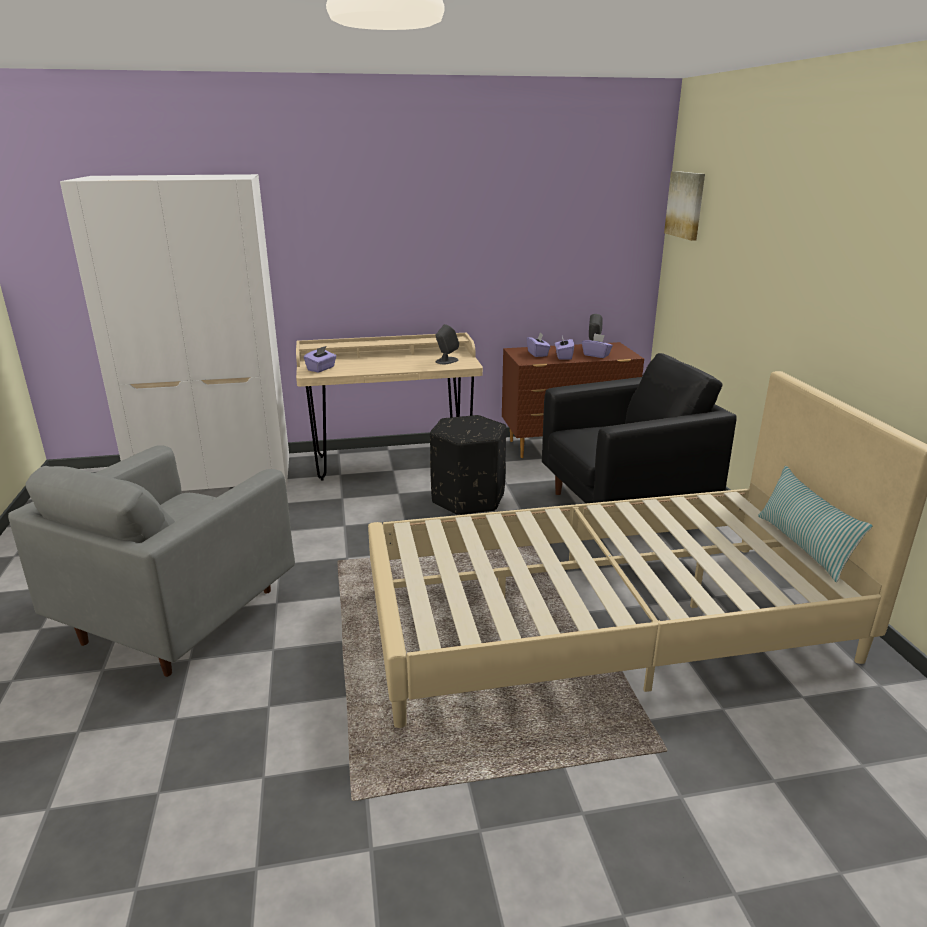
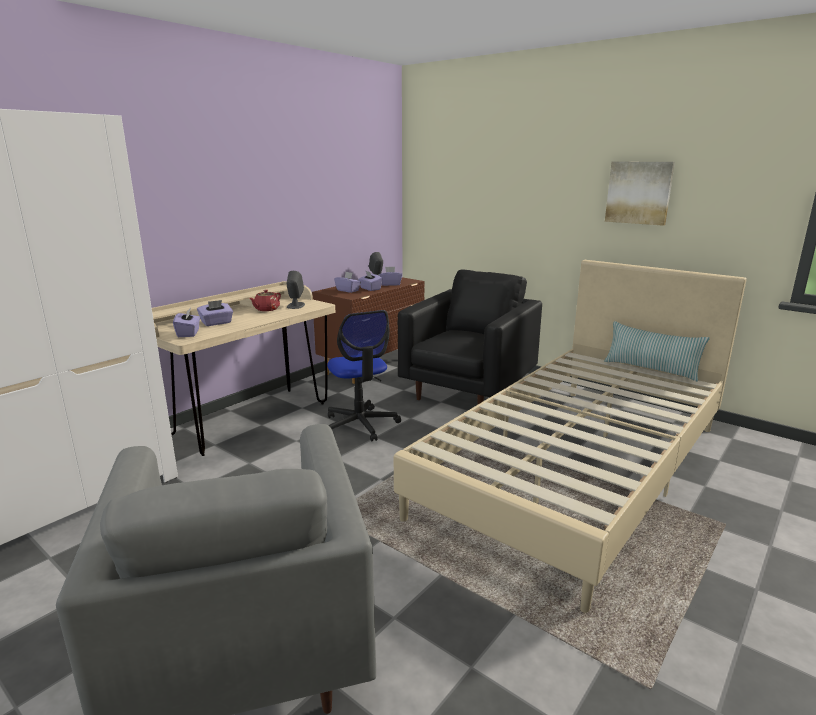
camera: 40 degrees left, 5 degrees down
black ottoman [430,415,506,515] -> office chair [327,310,401,441]
picture [664,171,705,241] -> picture moved to [605,162,675,226]
none -> purple tissue box [197,300,233,326]
none -> red teapot [249,290,281,311]

